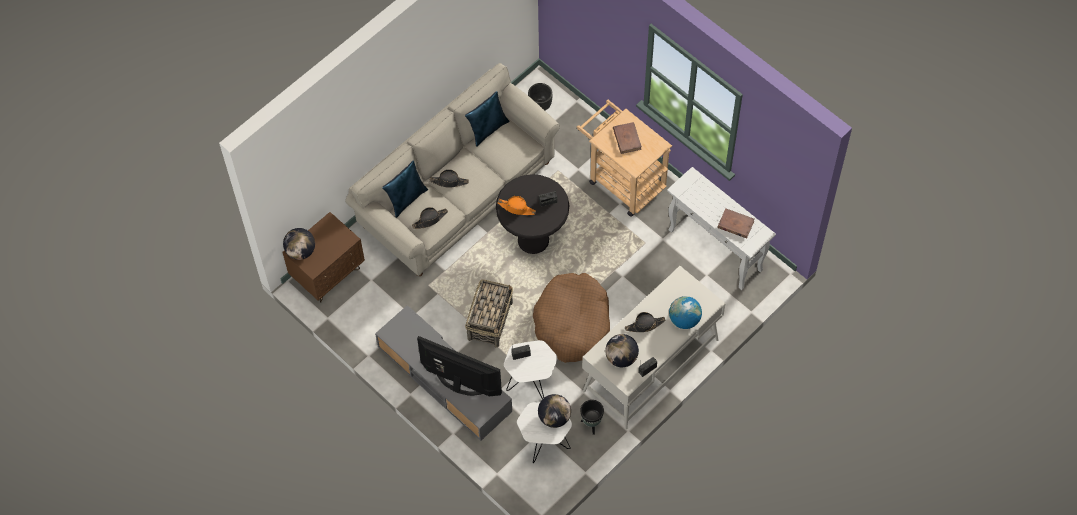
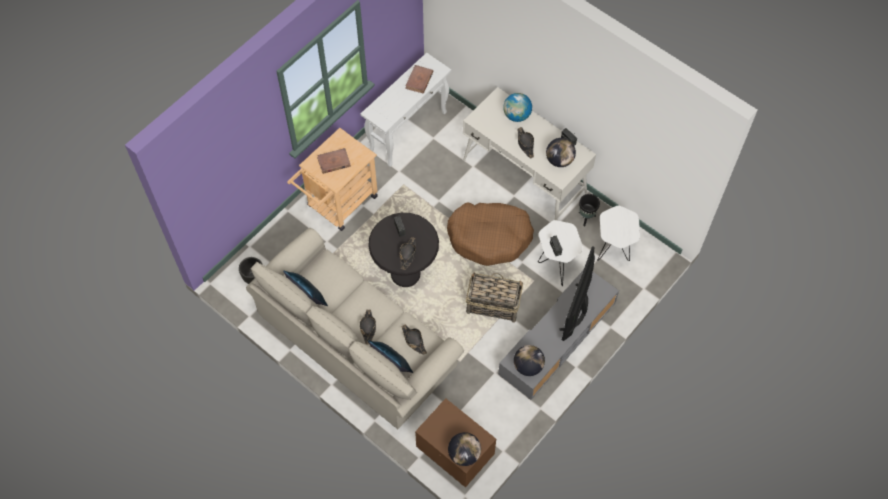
camera: 95 degrees left, 0 degrees up
orange hat [497,196,536,215] -> black hat [400,237,416,270]
globe [538,394,571,428] -> globe moved to [514,345,545,376]

